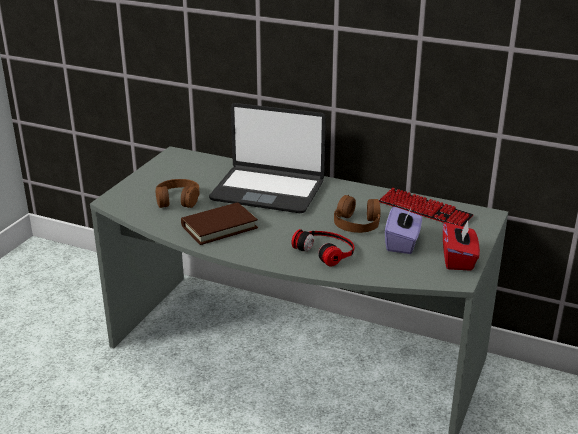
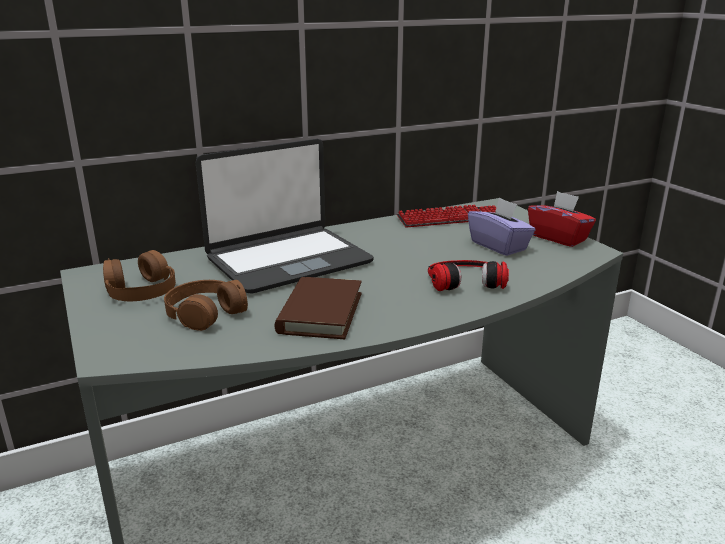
camera: 50 degrees left, 5 degrees down
brown headphones [334,195,380,233] -> brown headphones moved to [103,250,176,301]

